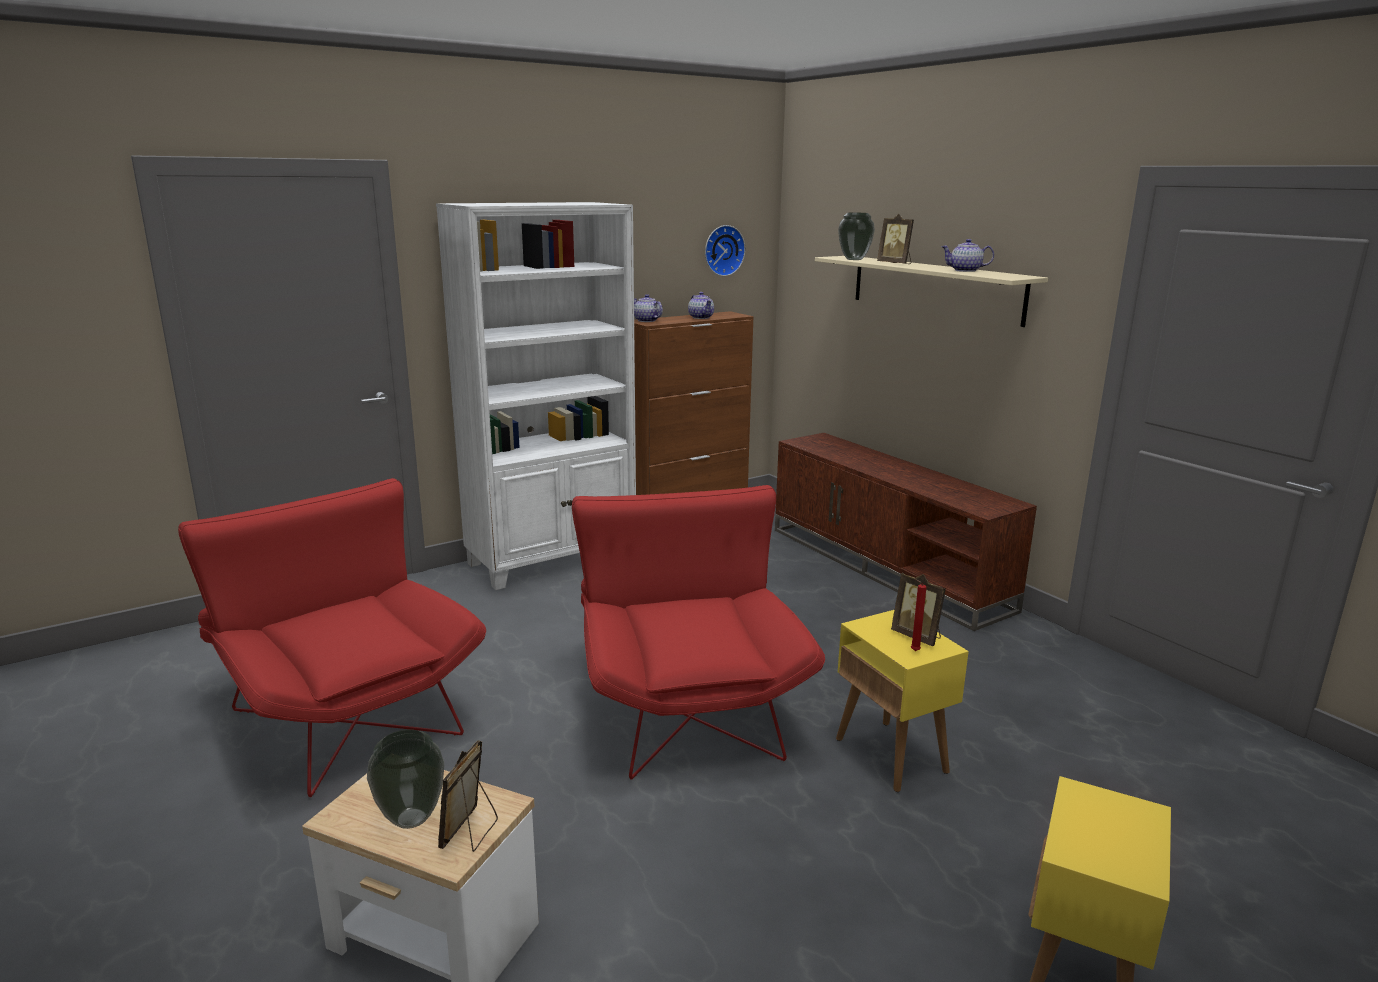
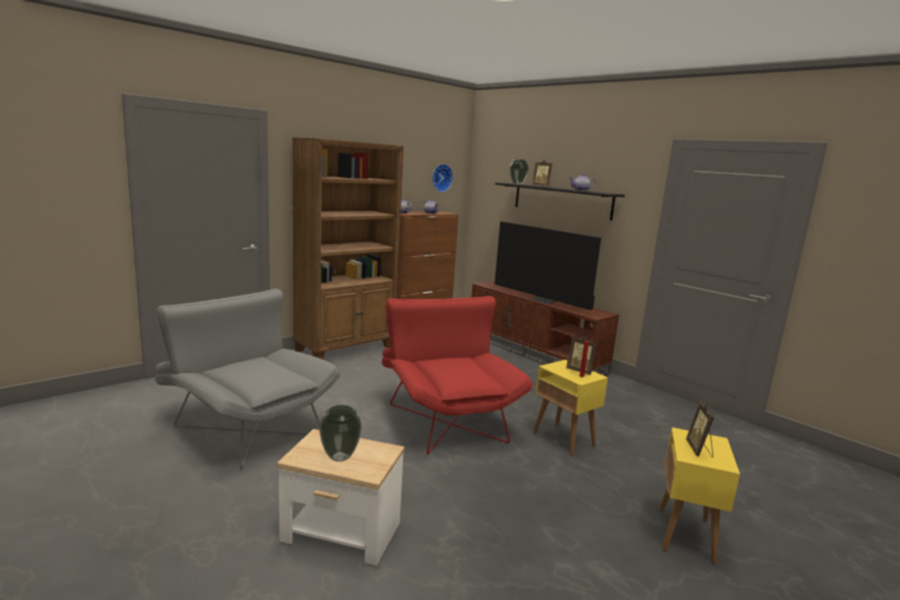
camera: 10 degrees left, 5 degrees down
red armchair [178,478,486,797] -> grey armchair [155,288,340,469]
white bookcase [436,202,636,590] -> brown bookcase [292,137,404,359]
picture frame [438,740,498,852] -> picture frame moved to [686,402,714,458]
beige shelf [815,256,1048,327] -> black shelf [495,183,625,220]
none -> television [495,221,601,310]

